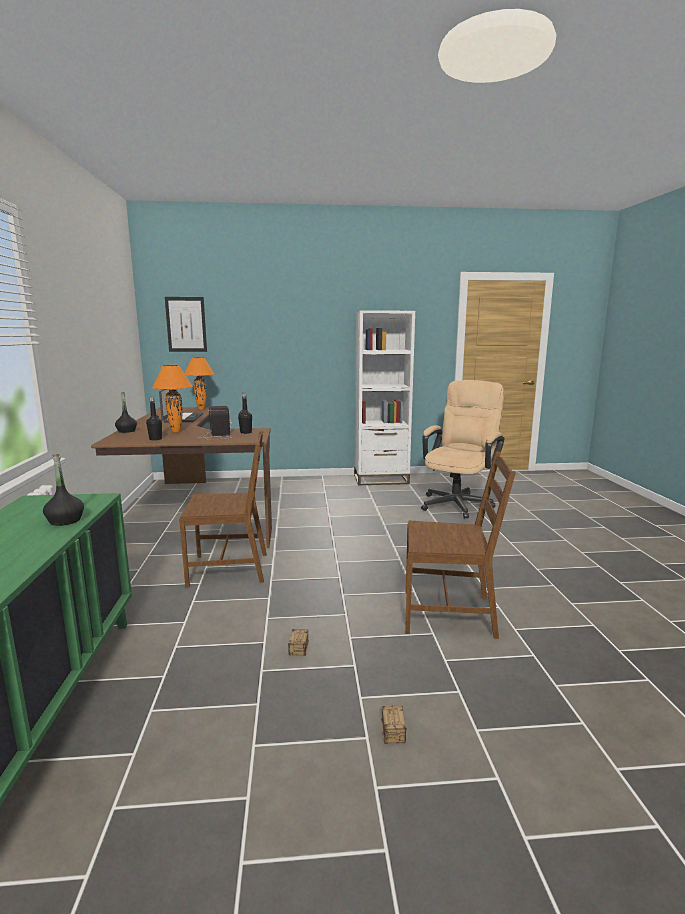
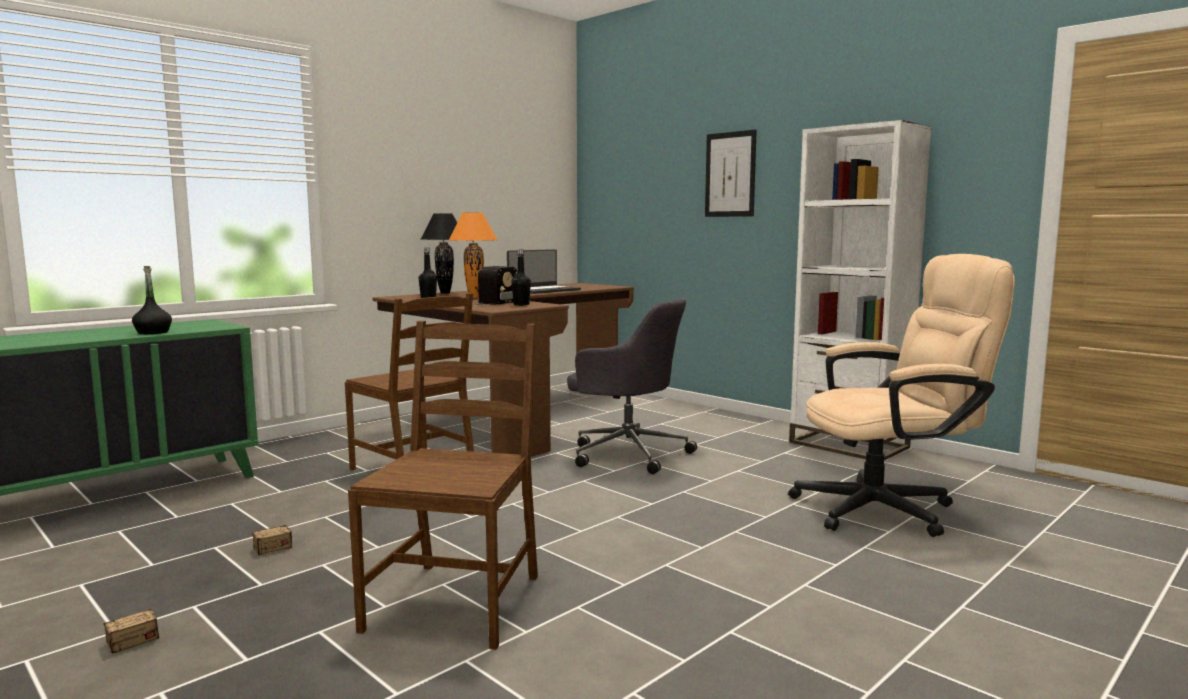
camera: 50 degrees right, 5 degrees down
black bottle [115,392,137,433] -> black table lamp [421,213,457,294]
picture [165,297,207,352] -> picture moved to [705,129,757,217]
orange table lamp [184,357,214,410] -> none
brown chair [405,452,516,639] -> brown chair turned 135 degrees counterclockwise [348,321,538,650]
none -> grey office chair [567,299,697,474]

